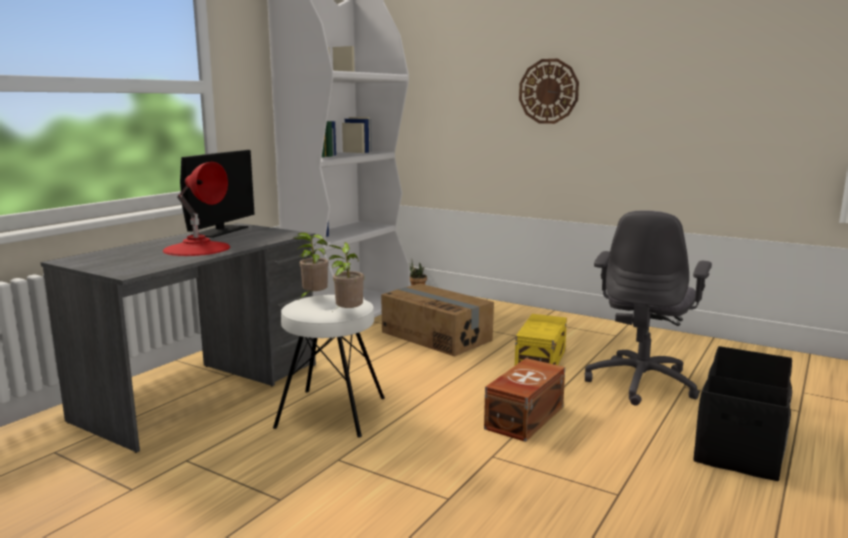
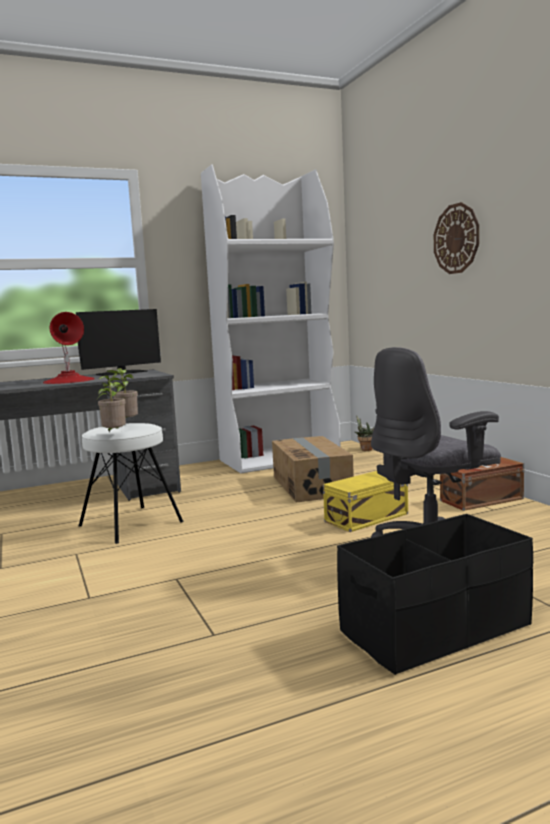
camera: 35 degrees right, 5 degrees down
brown storage box [484,358,565,442] -> brown storage box moved to [440,457,524,511]

